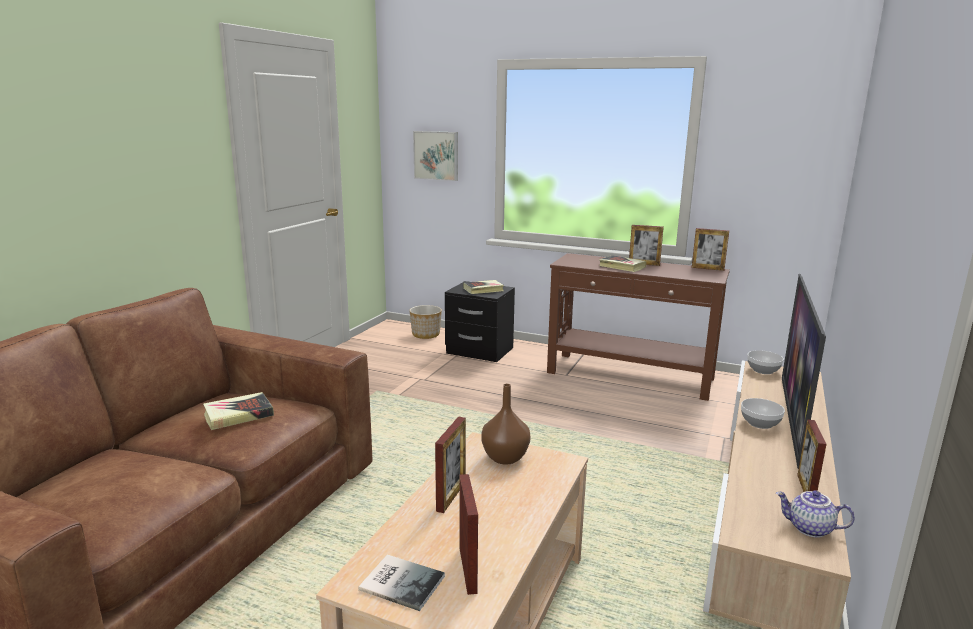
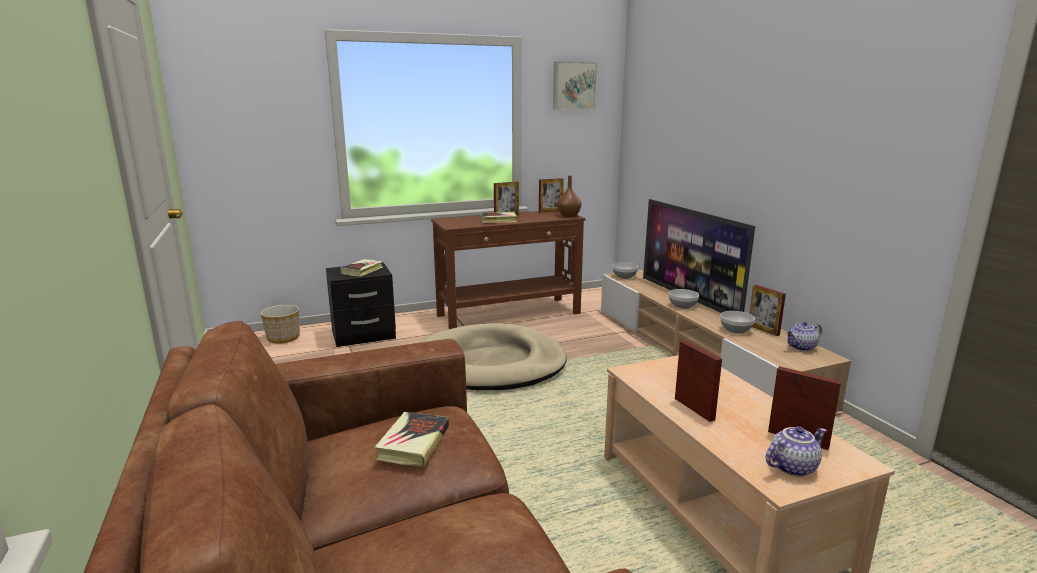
camera: 45 degrees left, 0 degrees up
book [358,555,445,611] -> teapot [766,426,827,477]
picture [413,131,458,181] -> picture moved to [553,62,597,110]
brown vase [481,384,531,464] -> brown vase moved to [557,176,582,217]
none -> beige dog bed [423,323,566,390]
none -> bowl [720,311,755,334]

